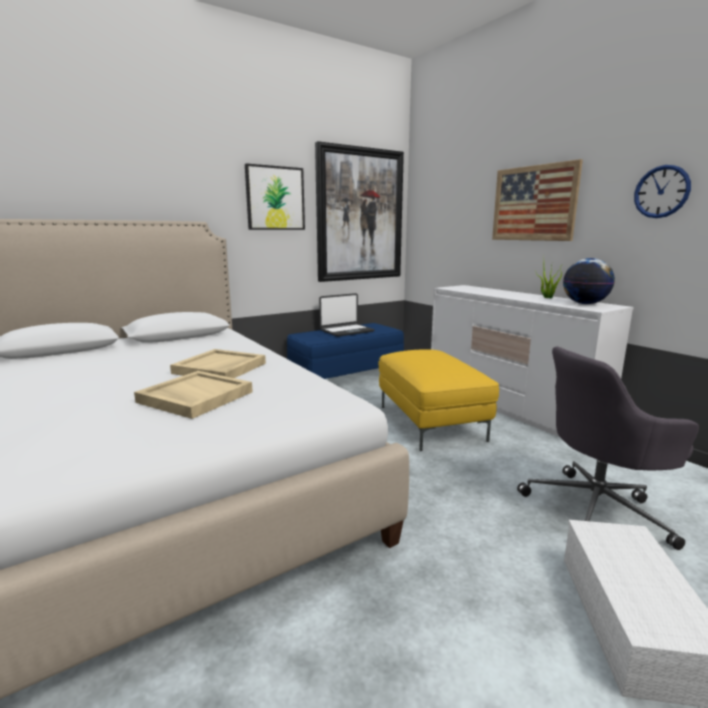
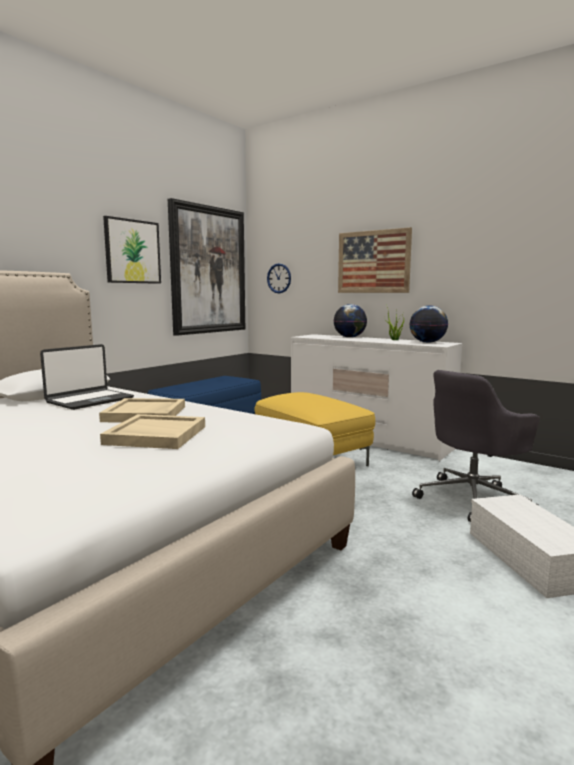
camera: 20 degrees left, 5 degrees down
laptop [319,293,375,337] -> laptop moved to [40,344,134,410]
wall clock [634,165,691,218] -> wall clock moved to [267,263,291,293]
none -> globe [334,304,367,338]

